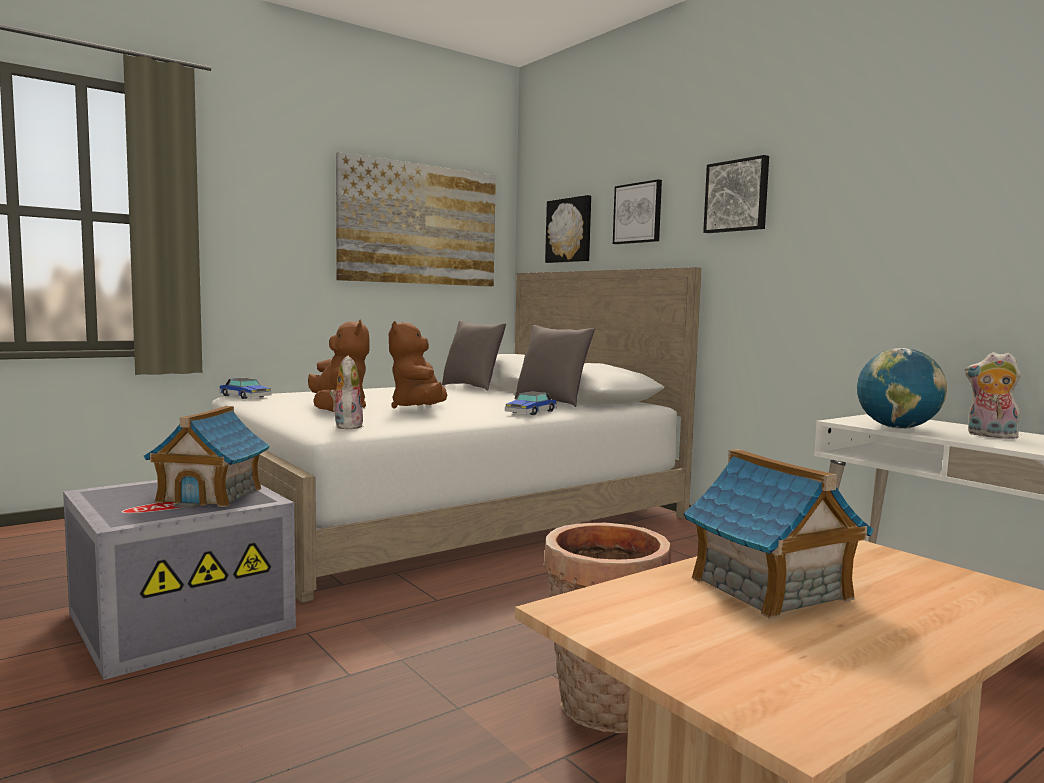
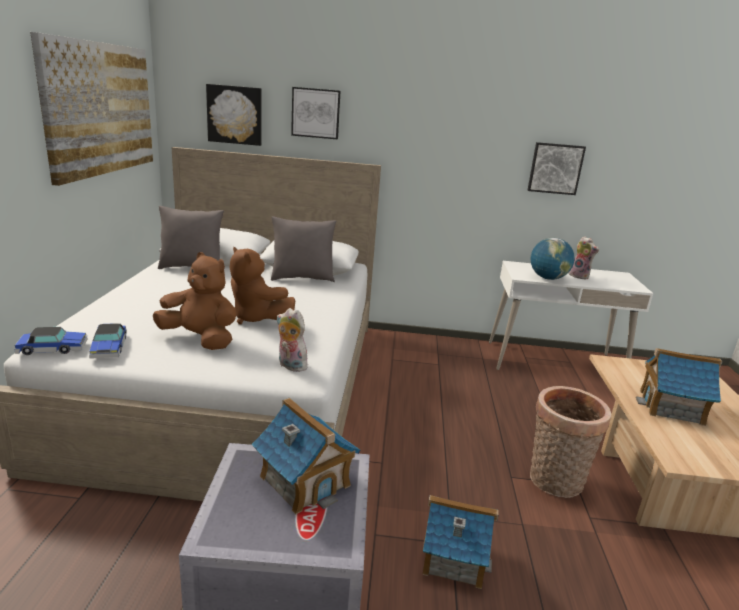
camera: 50 degrees left, 15 degrees up
toy car [505,391,557,415] -> toy car moved to [89,323,127,359]
picture [703,155,769,233] -> picture moved to [528,142,586,195]
plush toy [965,352,1021,439] -> plush toy turned 120 degrees counterclockwise [568,236,599,279]
none -> toy house [422,495,499,589]

